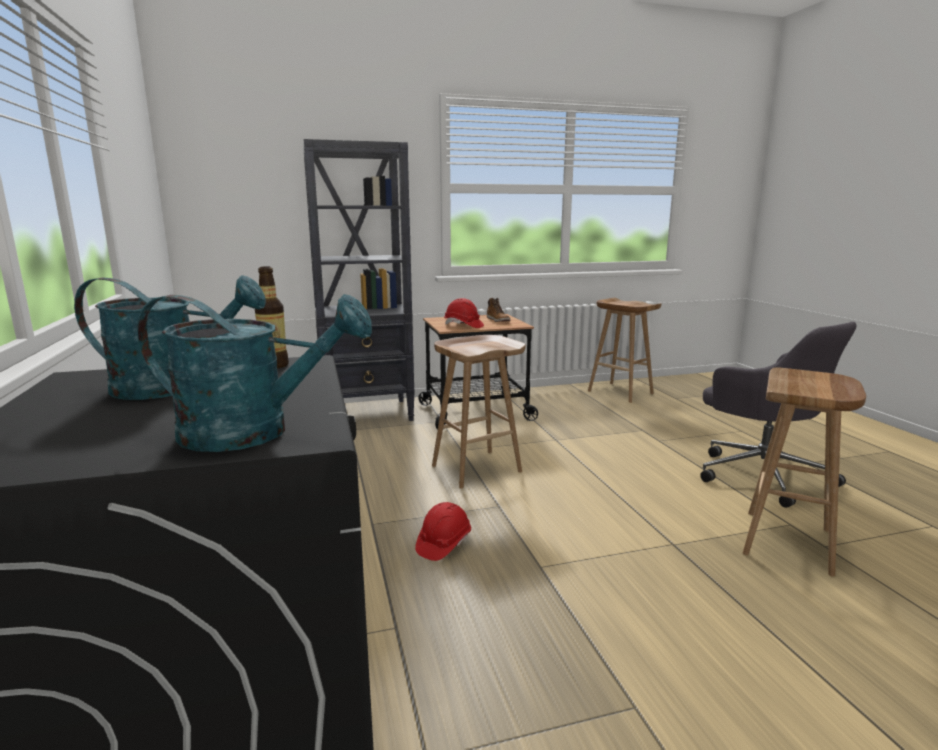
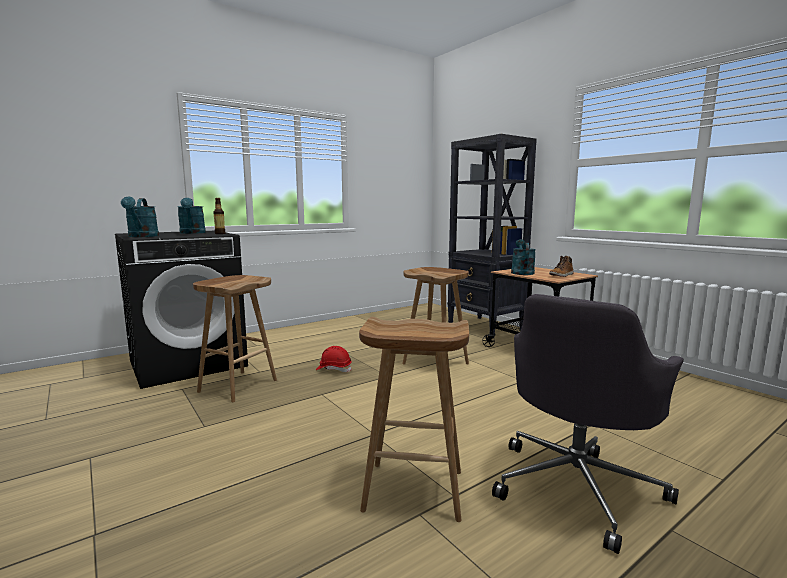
camera: 70 degrees right, 5 degrees down
red hard hat [444,298,484,328] -> turquoise watering can [511,239,536,275]
brown stool [588,298,661,403] -> brown stool moved to [193,275,277,402]

